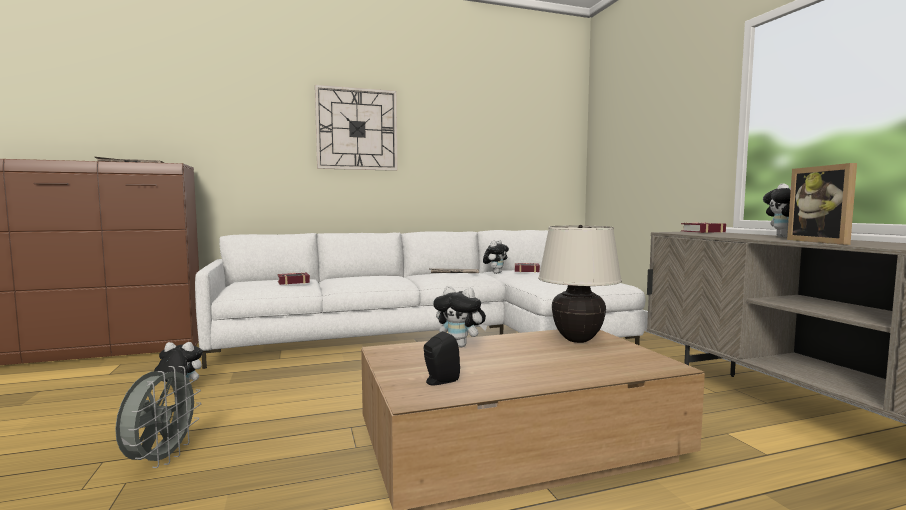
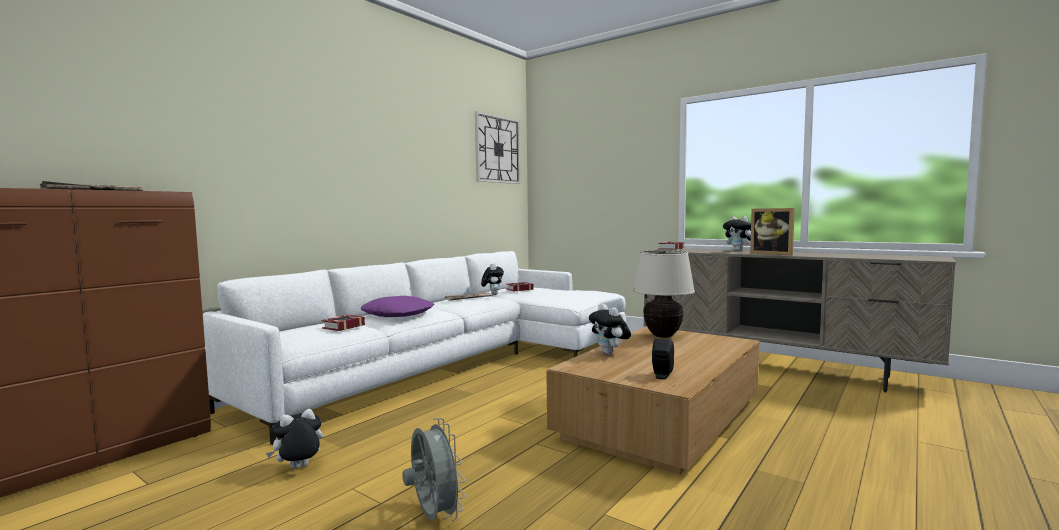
camera: 35 degrees left, 0 degrees up
wall clock [315,85,397,171] -> wall clock moved to [475,111,521,184]
plush toy [433,286,487,347] -> plush toy turned 75 degrees clockwise [589,304,631,355]
none -> purple pillow [361,296,434,317]

